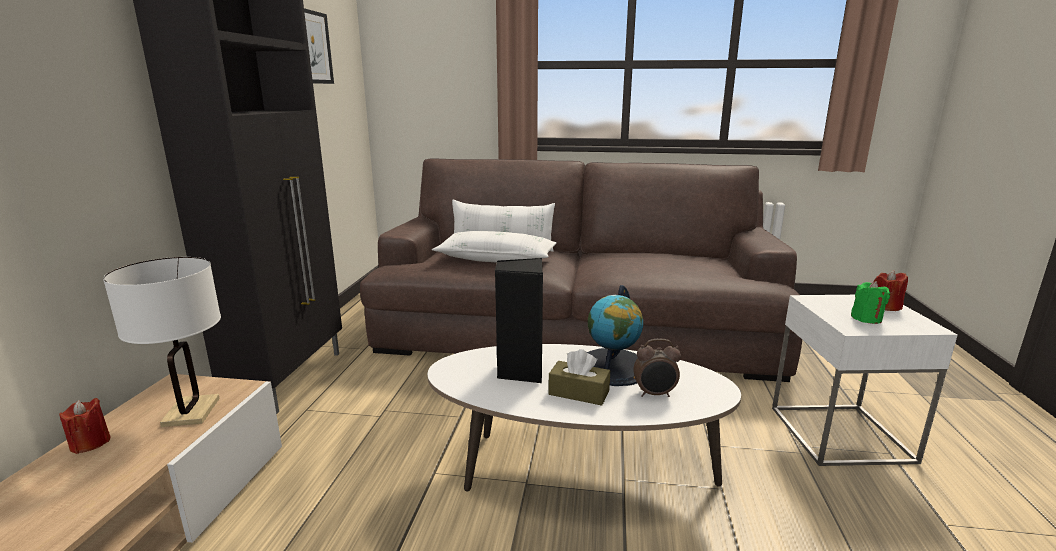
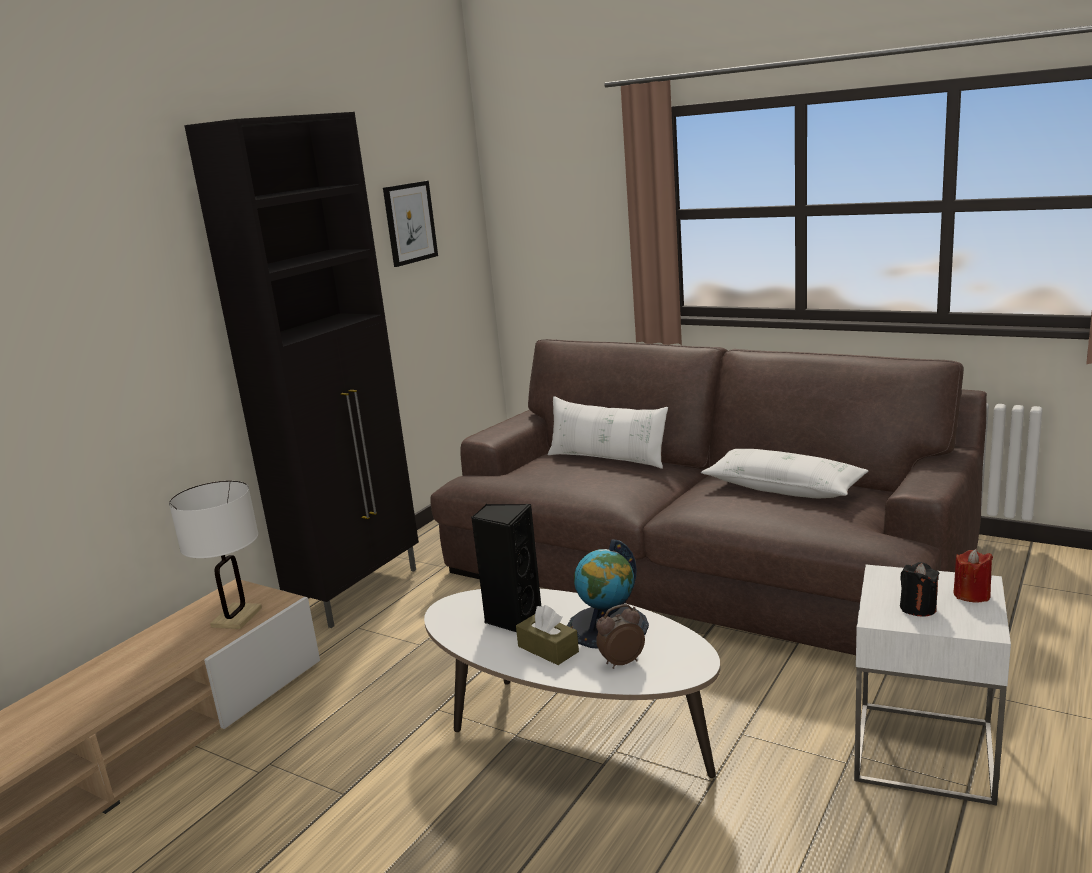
camera: 25 degrees right, 0 degrees up
red candle [59,398,111,454] -> none
white pillow [432,231,557,263] -> white pillow moved to [701,449,869,499]
alarm clock [633,339,681,397] -> alarm clock turned 135 degrees clockwise [596,604,645,669]
green candle [851,281,890,324] -> black candle [900,562,940,616]

